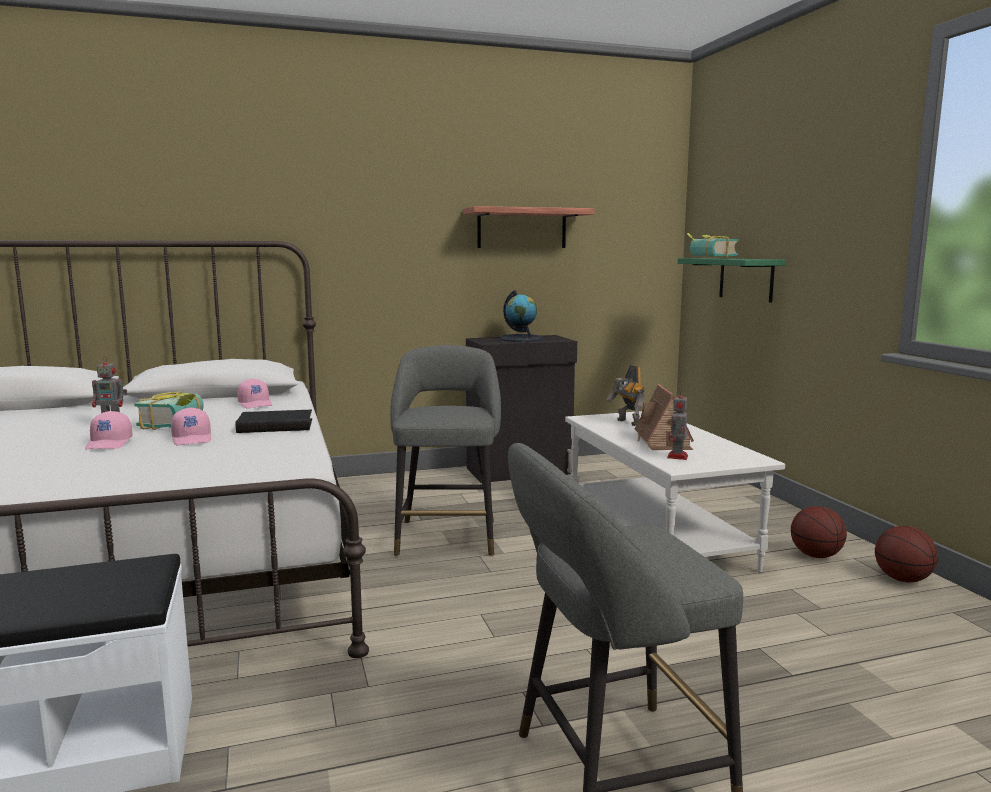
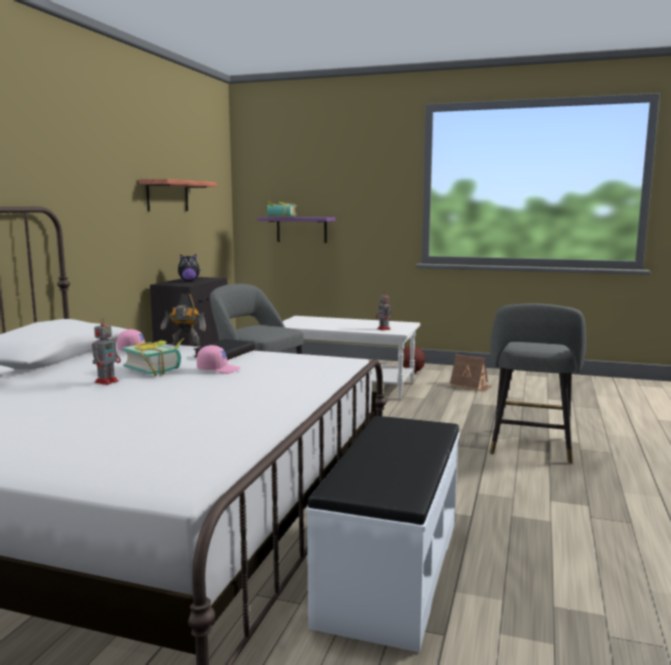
camera: 55 degrees left, 0 degrees up
pink cap [85,411,133,449] -> none
globe [499,290,543,342] -> plush toy [178,254,201,281]
toy robot [607,365,645,426] -> toy robot moved to [161,294,206,346]
toy house [634,384,694,450] -> toy house moved to [450,354,492,392]
green shelf [678,258,786,303] -> purple shelf [257,217,336,243]
basketball [875,526,938,582] -> none

